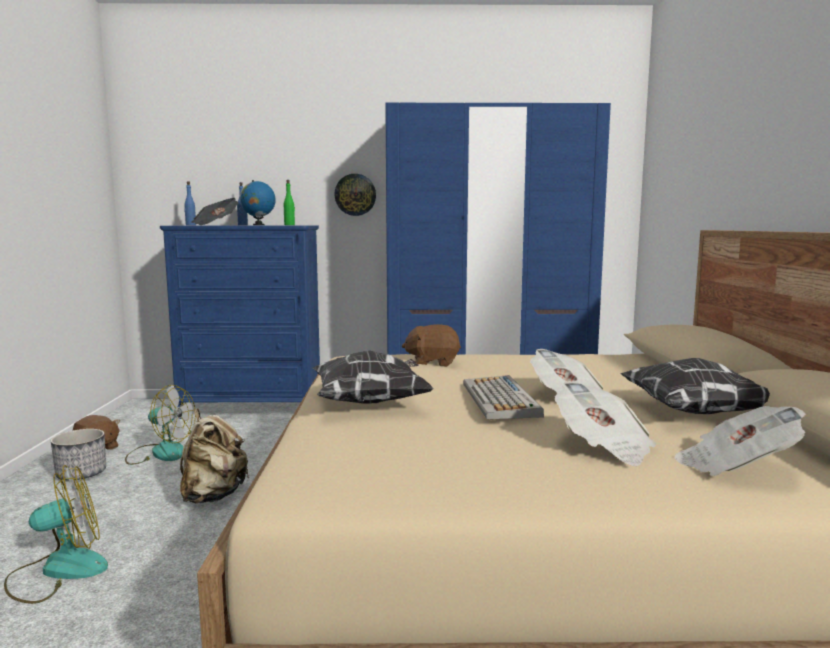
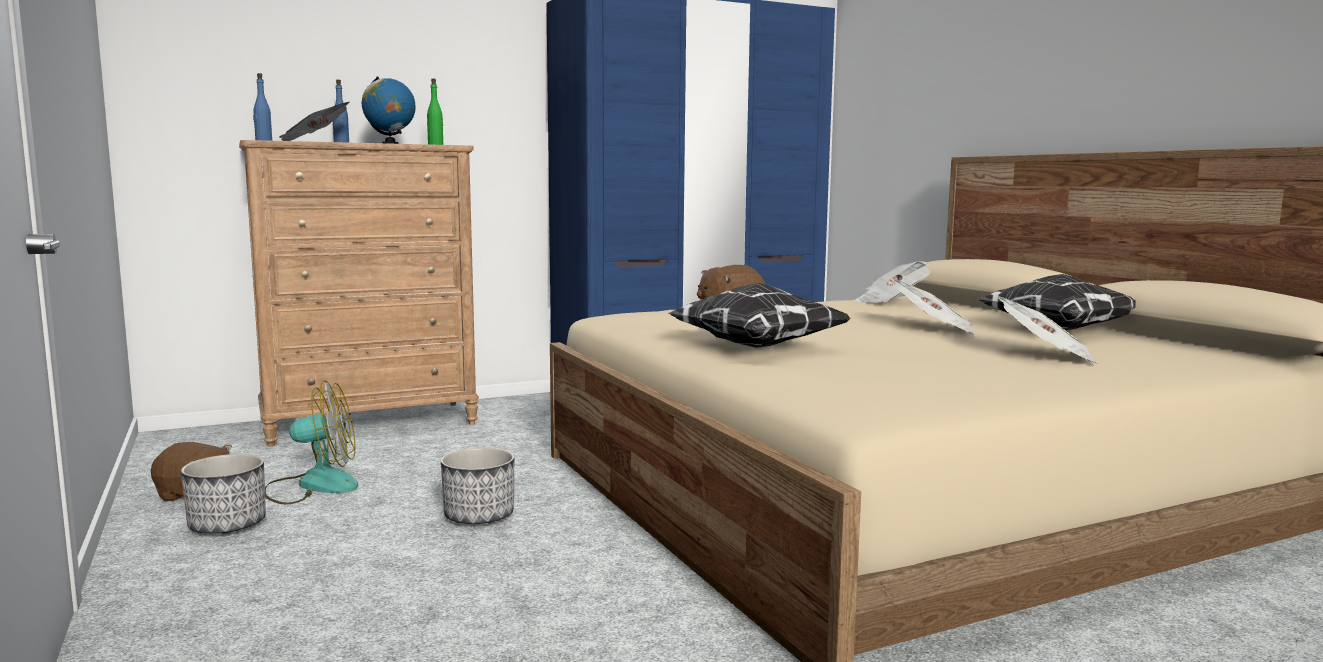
camera: 25 degrees left, 0 degrees up
fan [4,465,108,604] -> none
blue dresser [160,226,320,419] -> brown dresser [239,140,479,447]
beige backpack [180,408,249,503] -> planter [441,447,514,524]
wall clock [334,174,376,216] -> none
keyboard [463,375,544,419] -> none
newspaper [674,406,806,476] -> newspaper moved to [855,261,930,303]

